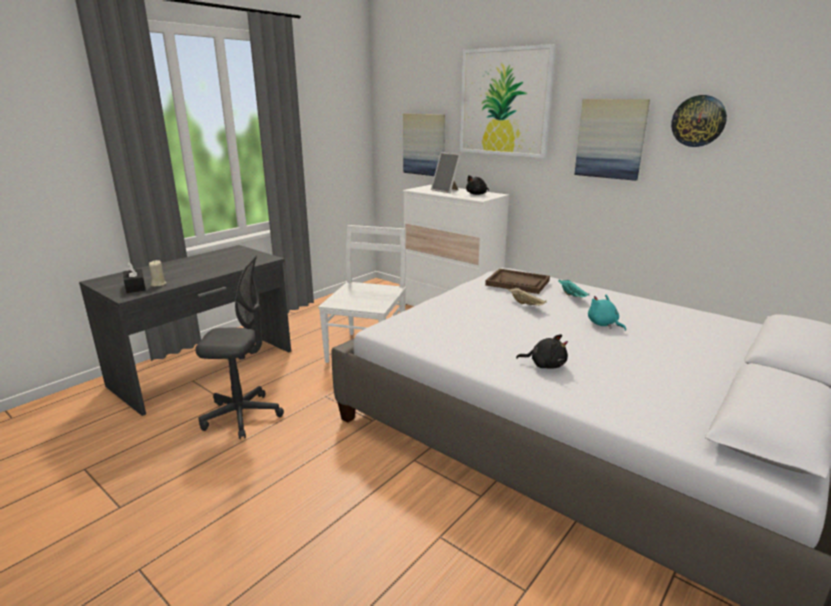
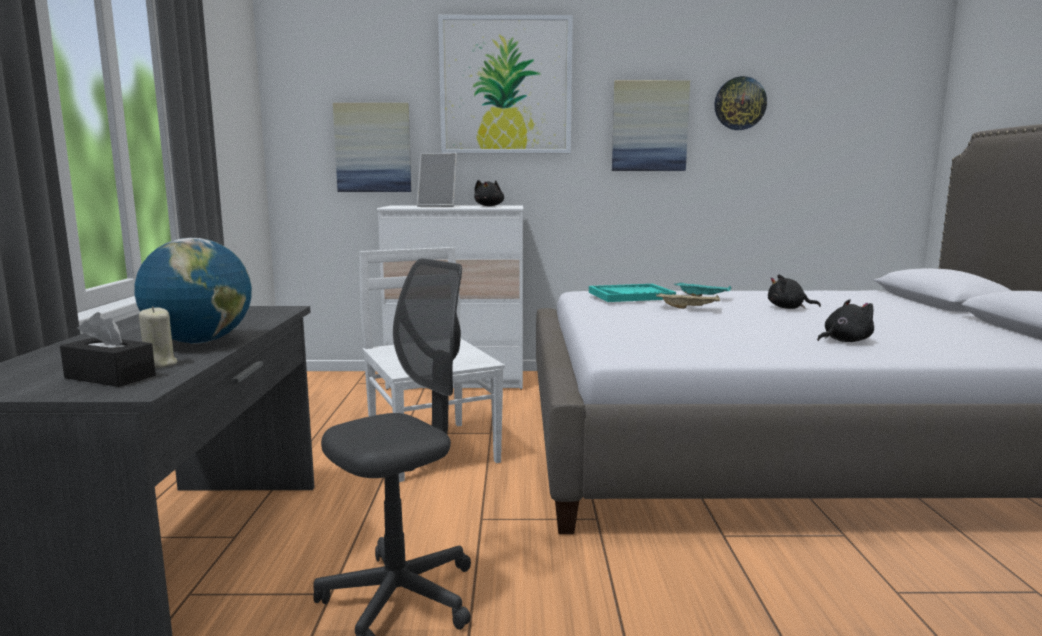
camera: 40 degrees left, 10 degrees down
brown tray [485,269,550,294] -> turquoise tray [589,284,676,302]
turquoise plush toy [588,295,626,331] -> black plush toy [768,275,821,309]
none -> globe [135,238,252,344]

